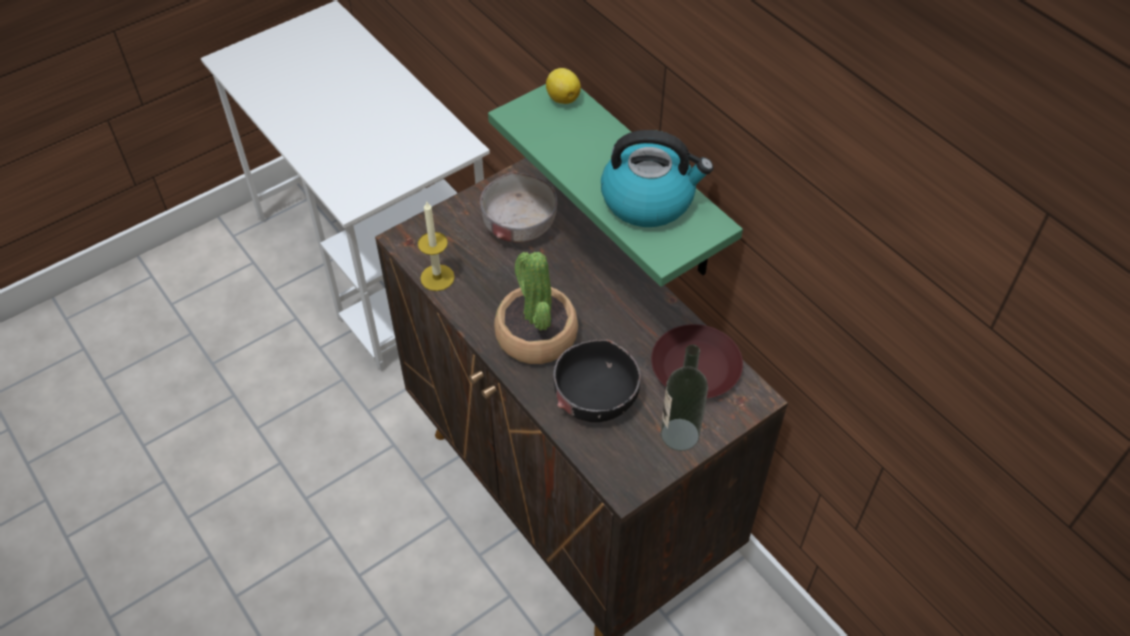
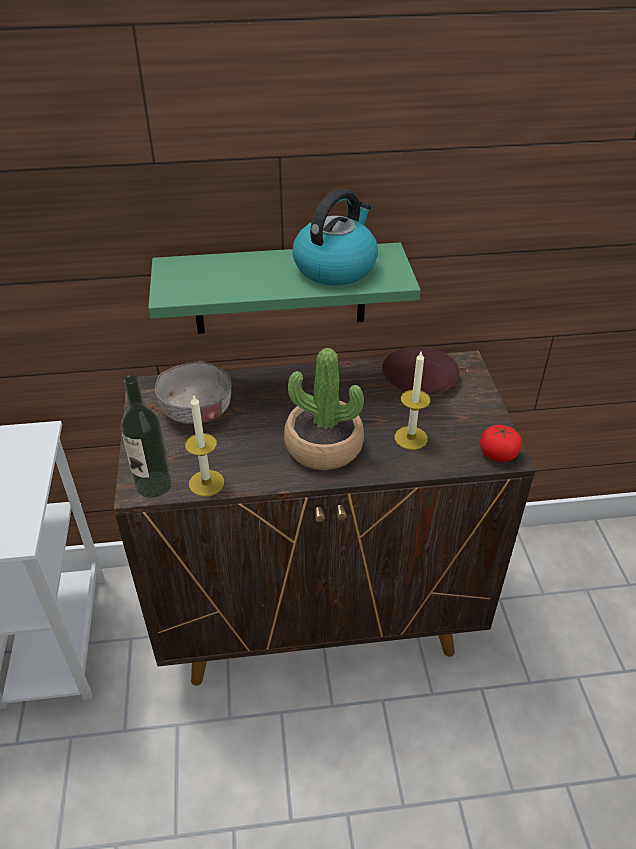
camera: 60 degrees left, 10 degrees down
lemon [546,68,581,104] -> none
black bowl [553,339,641,422] -> candle [395,352,430,450]
bottle [661,345,708,451] -> bottle moved to [121,375,172,498]
none -> tomato [480,425,522,462]

